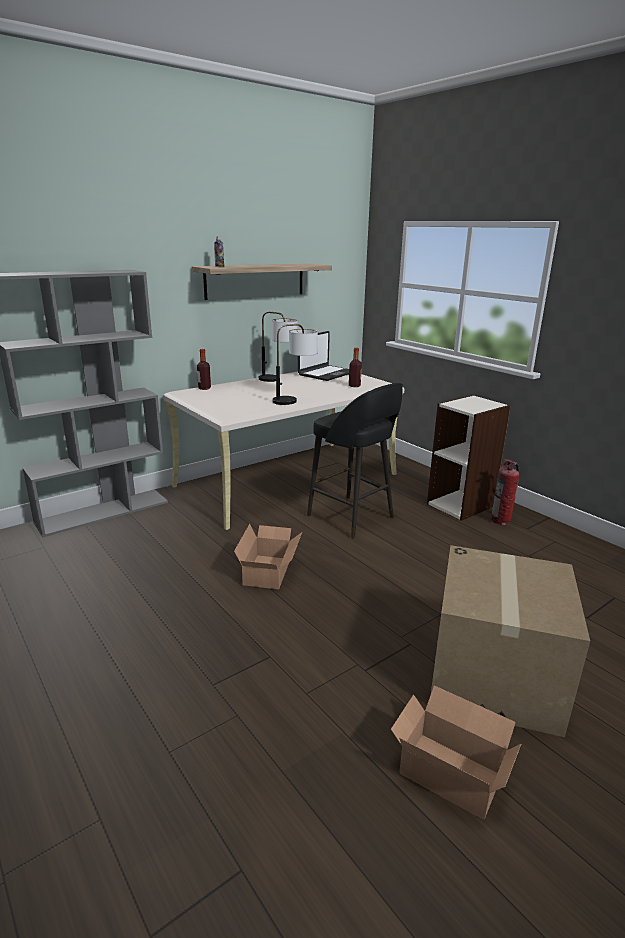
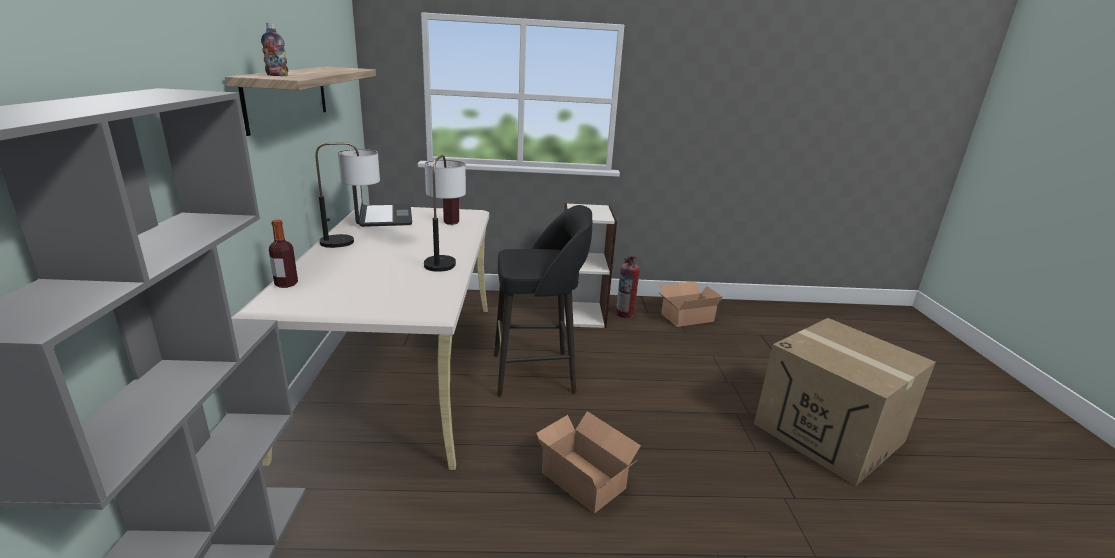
camera: 55 degrees left, 0 degrees up
cardboard box [391,685,521,820] -> cardboard box moved to [660,281,723,327]

